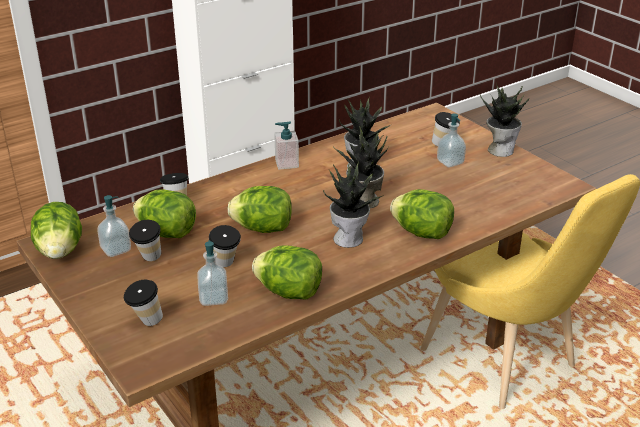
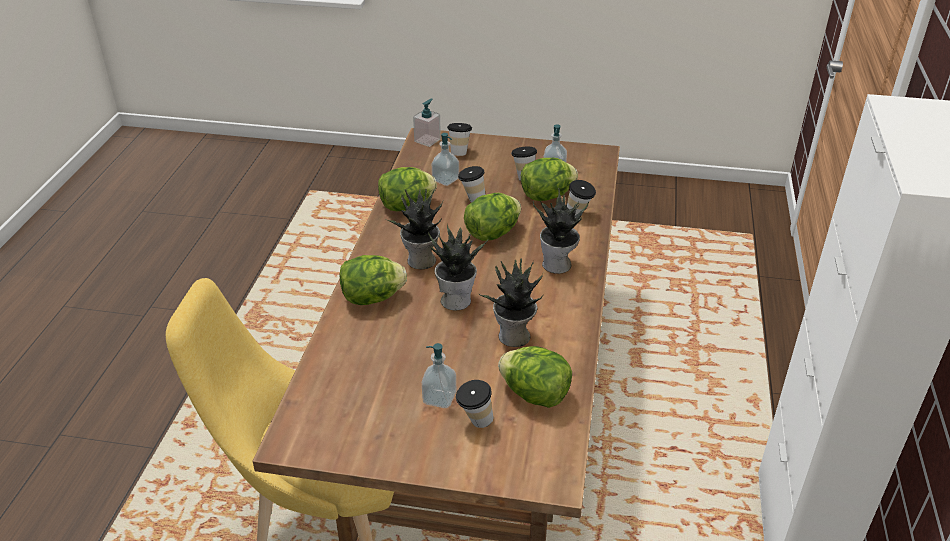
camera: 135 degrees right, 5 degrees up
lettuce [31,202,82,259] -> lettuce moved to [498,346,572,408]
soap dispenser [274,121,299,170] -> soap dispenser moved to [413,98,441,147]
potted plant [480,86,529,157] -> potted plant moved to [533,188,589,274]

